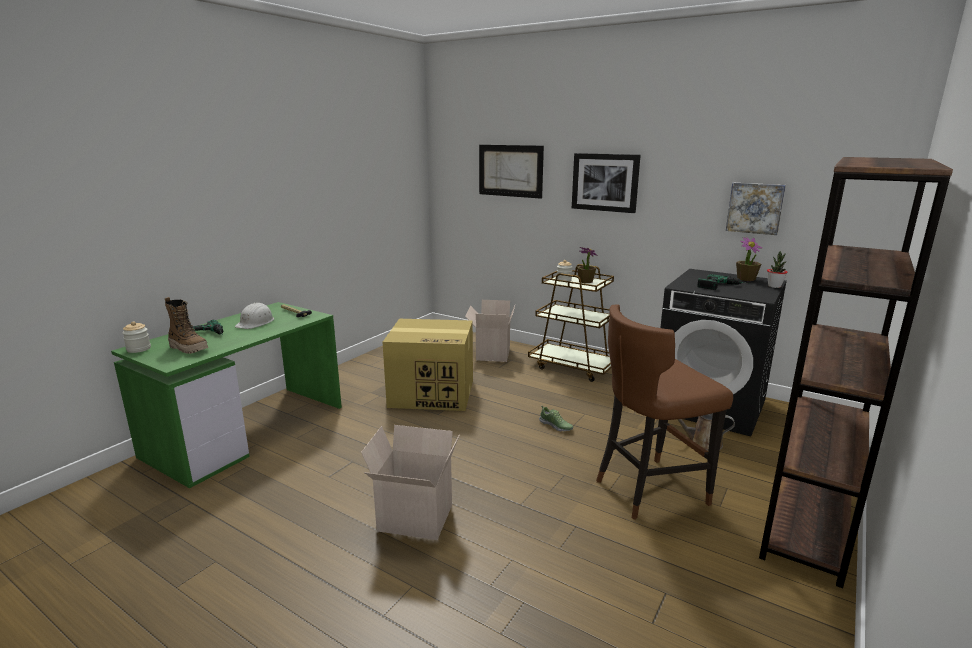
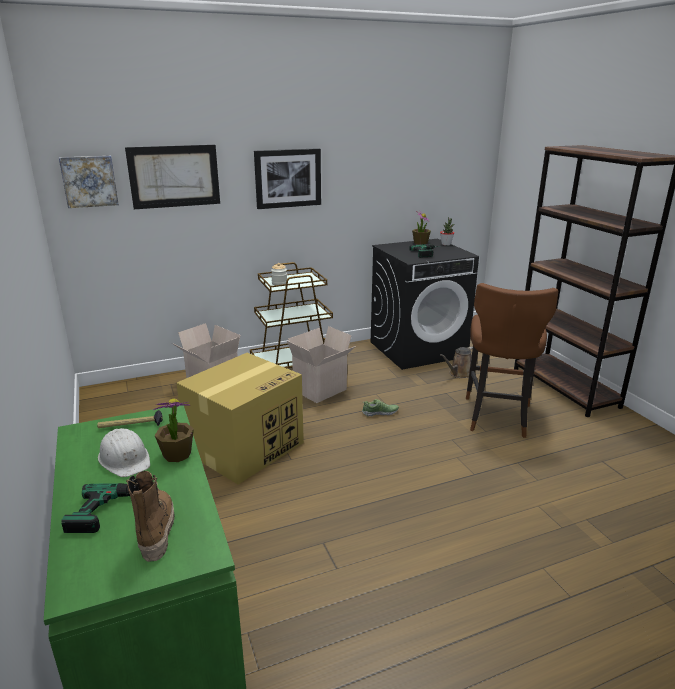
camera: 55 degrees left, 5 degrees up
jar [122,321,151,353] -> none
boot [165,297,208,354] -> boot turned 75 degrees counterclockwise [126,471,174,562]
cardboard box [361,425,460,540] -> cardboard box moved to [287,326,356,403]
potted plant [577,247,598,283] -> potted plant moved to [153,398,194,462]
picture [726,182,786,235] -> picture moved to [59,156,119,208]

